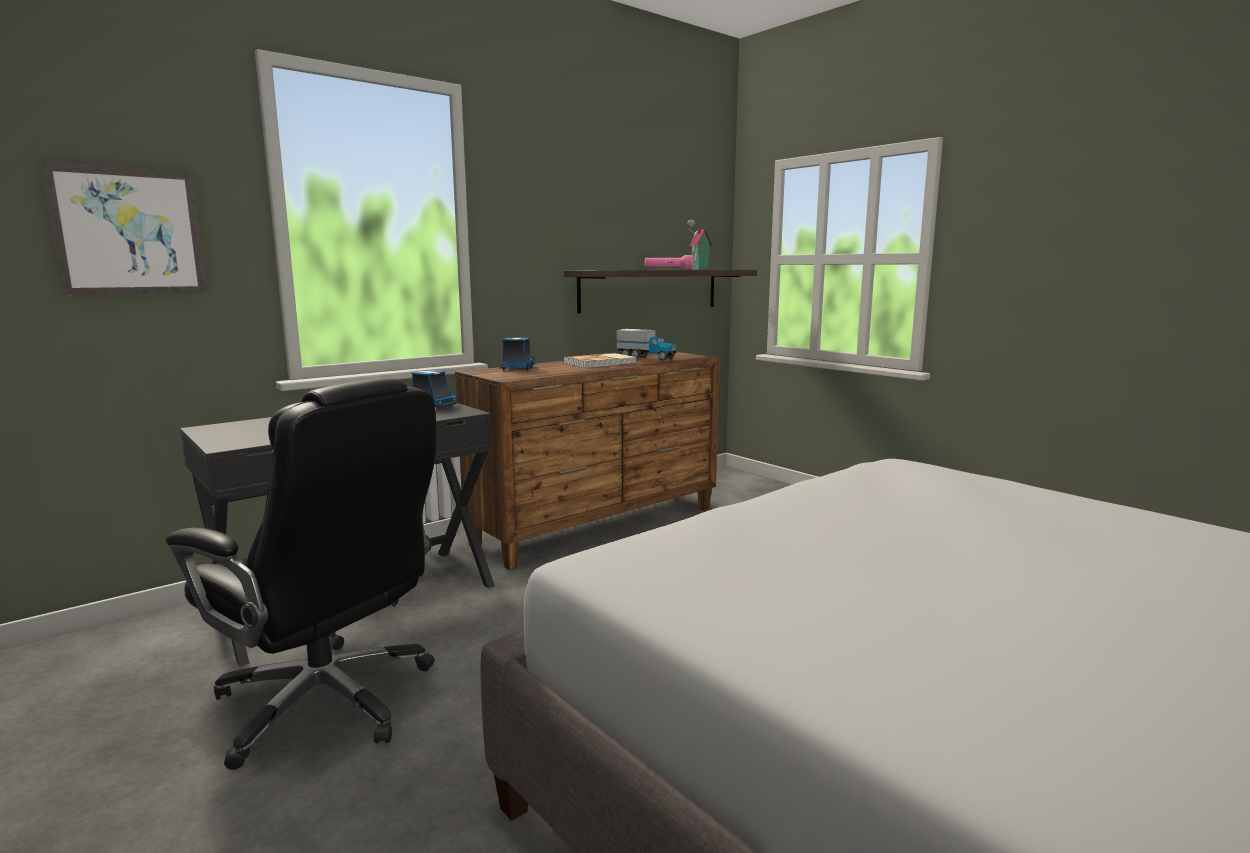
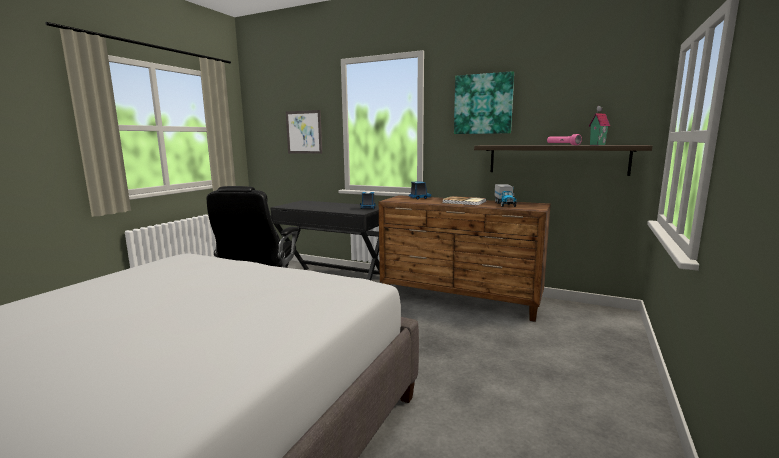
camera: 65 degrees right, 0 degrees up
none -> picture [454,71,514,134]

